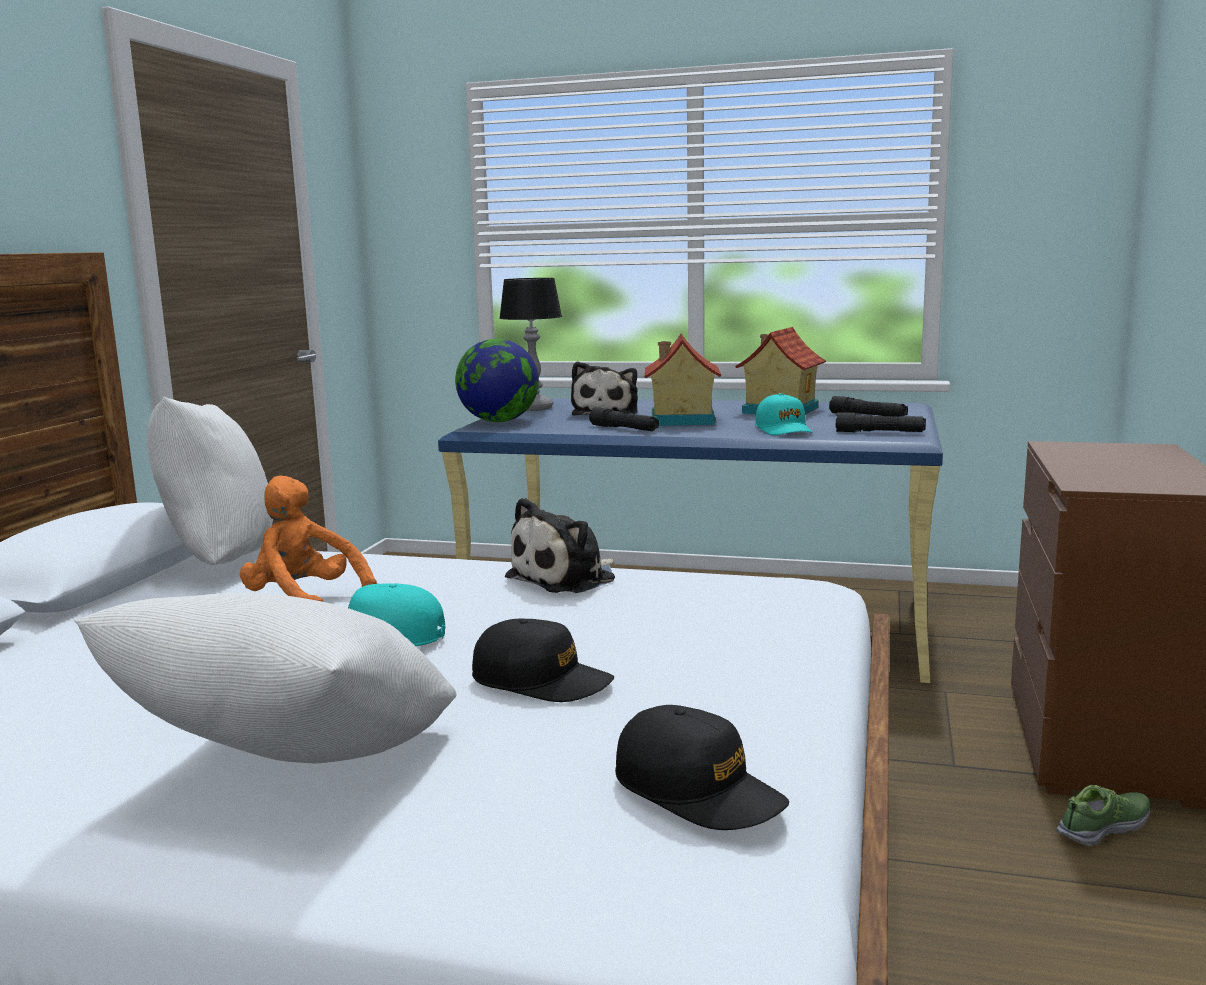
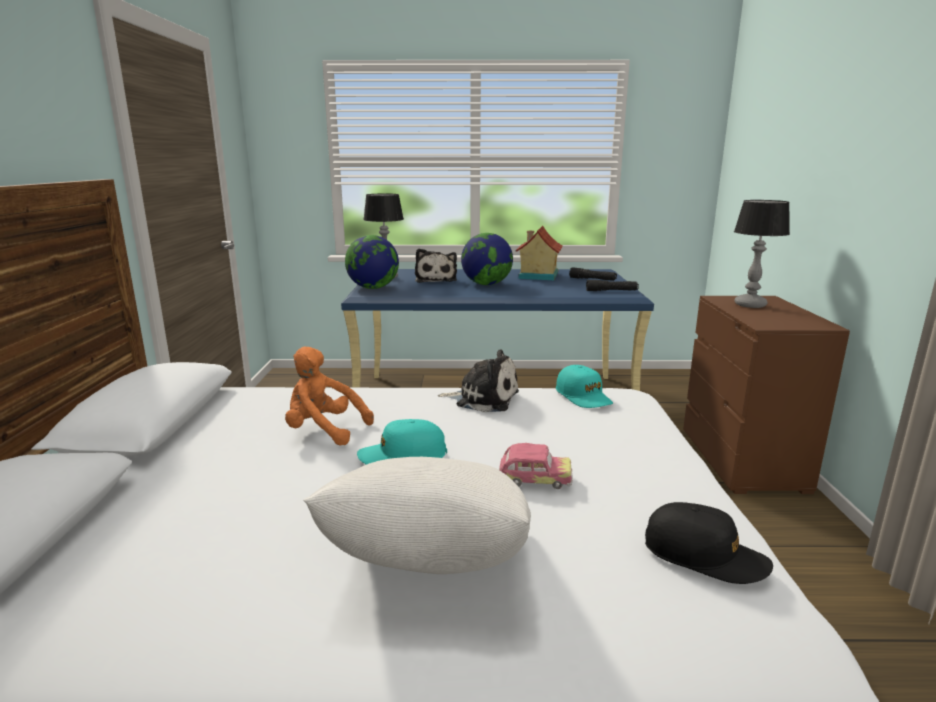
camera: 15 degrees left, 5 degrees up
white pillow [147,397,273,565] -> none
black cap [472,618,614,702] -> toy car [499,443,573,489]
plush toy [505,497,615,593] -> plush toy turned 105 degrees counterclockwise [438,349,519,412]
black flashlight [589,407,659,431] -> none
toy house [644,333,721,426] -> globe [461,233,513,285]
turquoise cap [755,393,813,435] -> turquoise cap moved to [556,365,613,408]
shoe [1057,785,1150,847] -> none
none -> table lamp [734,200,790,308]

